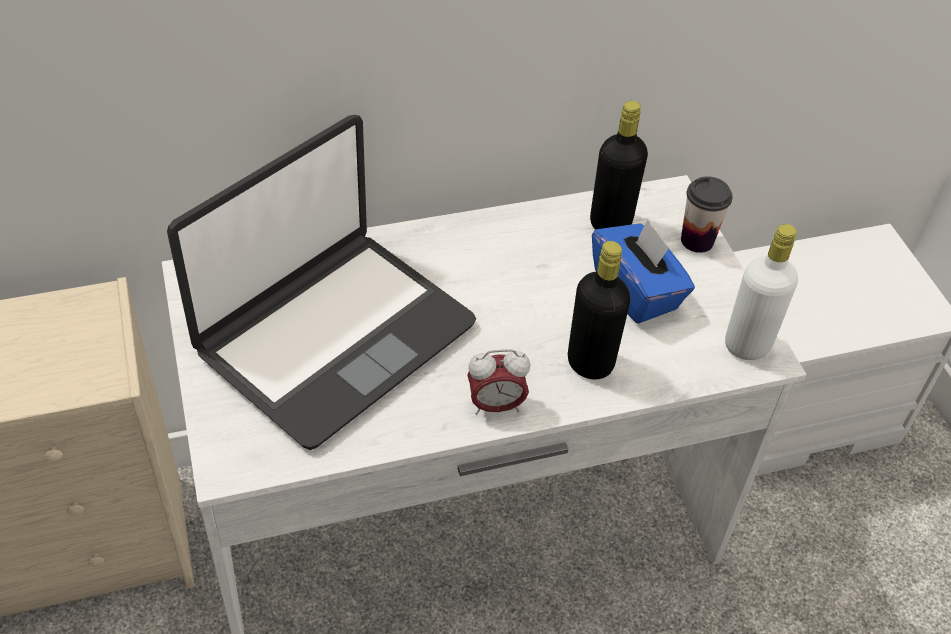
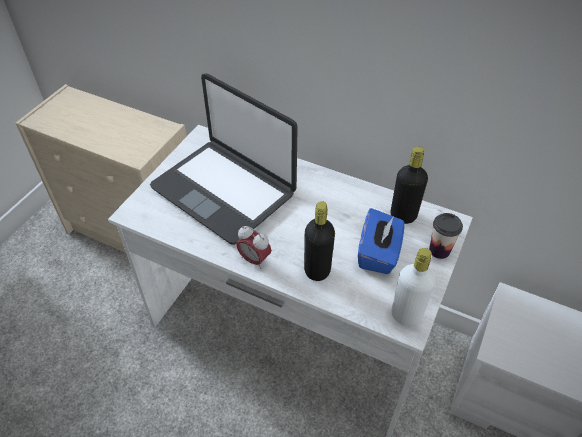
camera: 45 degrees right, 0 degrees up
laptop [167,115,476,450] -> laptop turned 45 degrees clockwise [150,74,298,245]

